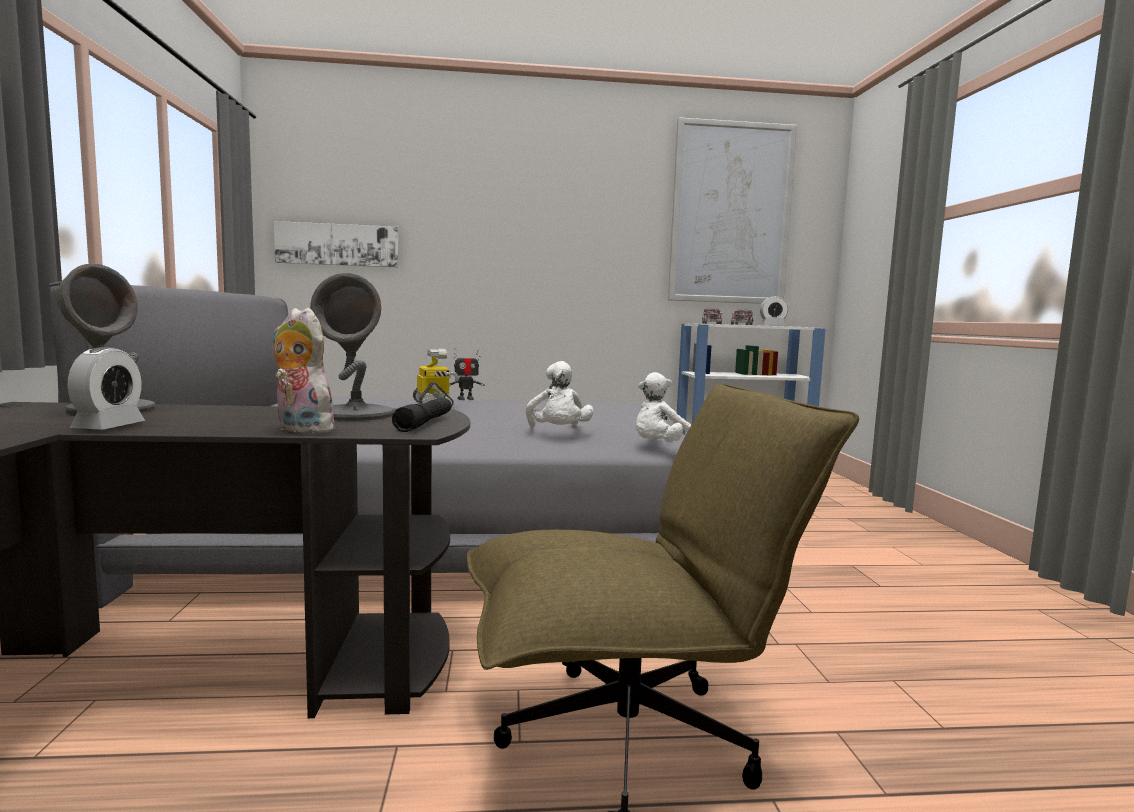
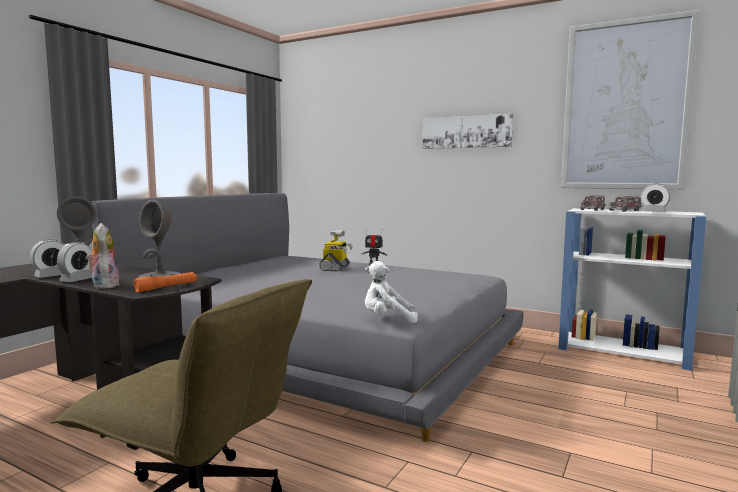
camera: 35 degrees right, 0 degrees up
picture [274,221,398,267] -> picture moved to [423,114,513,149]
black flashlight [392,397,451,432] -> orange flashlight [134,272,198,292]
white plush toy [526,361,594,428] -> none
none -> alarm clock [57,242,92,282]

